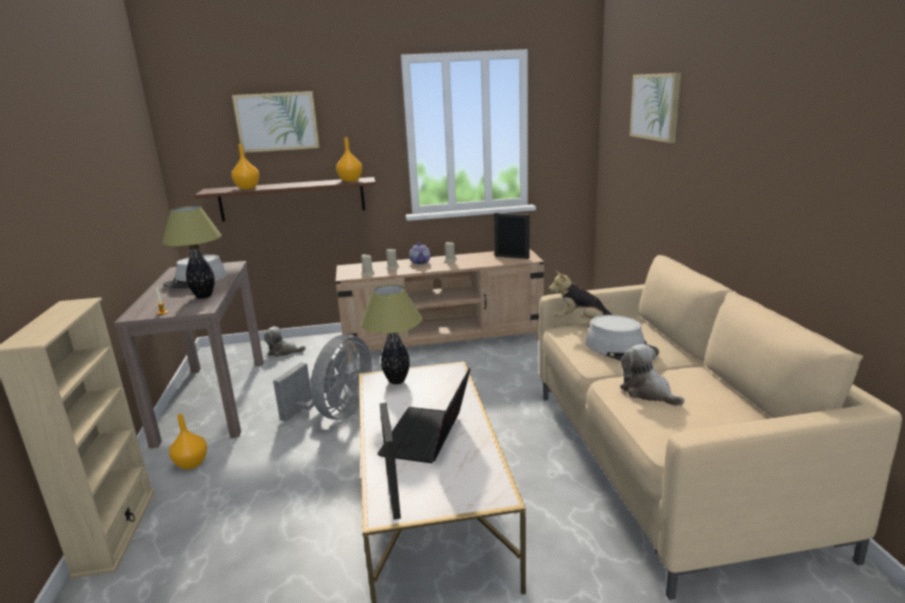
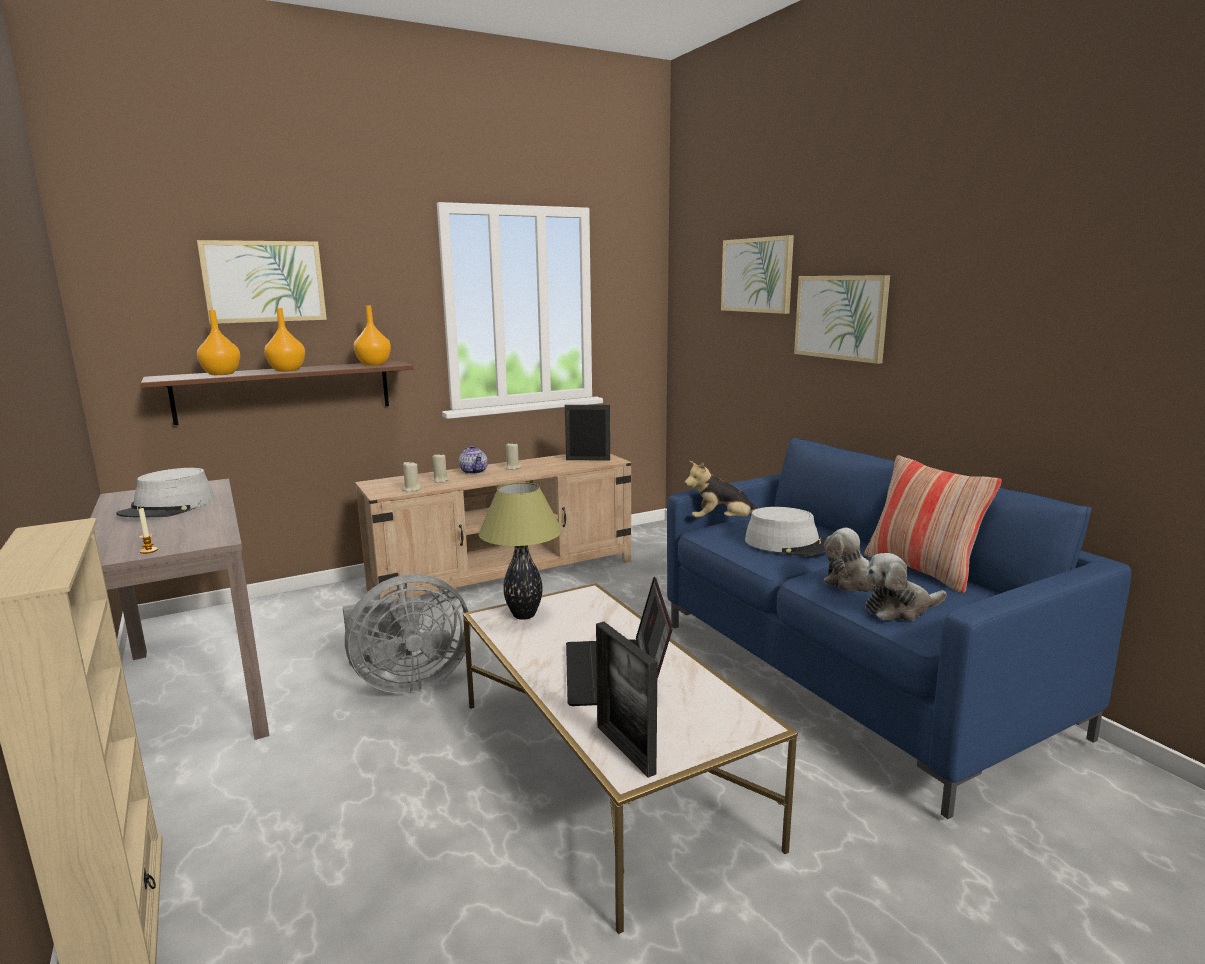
camera: 20 degrees left, 5 degrees down
table lamp [162,206,222,299] -> none
orange vase [169,414,207,470] -> orange vase moved to [264,308,305,372]
plush toy [264,326,306,357] -> plush toy moved to [865,553,946,621]
grey fan [273,334,372,421] -> grey fan turned 60 degrees clockwise [343,574,471,693]
beige sofa [539,255,902,600] -> blue sofa [667,438,1131,819]
none -> picture [794,275,890,364]
none -> pillow [864,455,1002,593]

